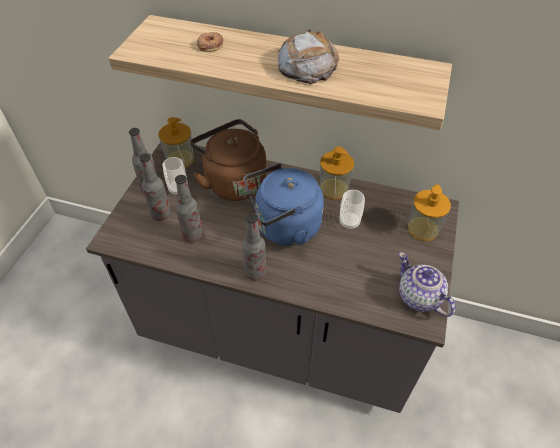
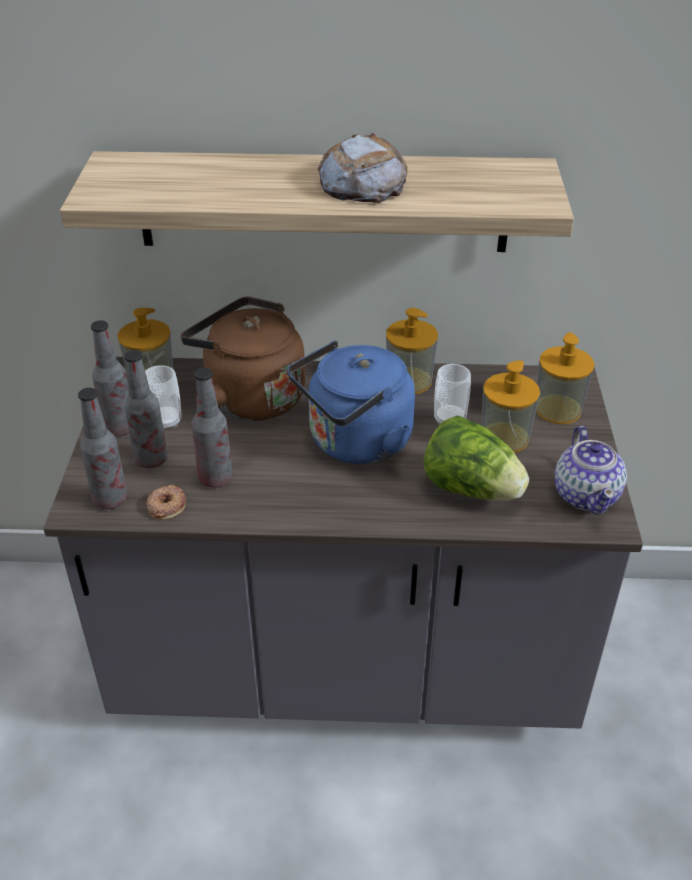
camera: 15 degrees left, 10 degrees down
donut [197,32,223,52] -> donut moved to [146,485,186,520]
bottle [242,213,267,281] -> bottle moved to [78,388,128,509]
teapot [399,252,456,317] -> teapot turned 135 degrees counterclockwise [555,426,627,515]
none -> lettuce [424,416,529,500]
none -> soap dispenser [481,360,540,453]

